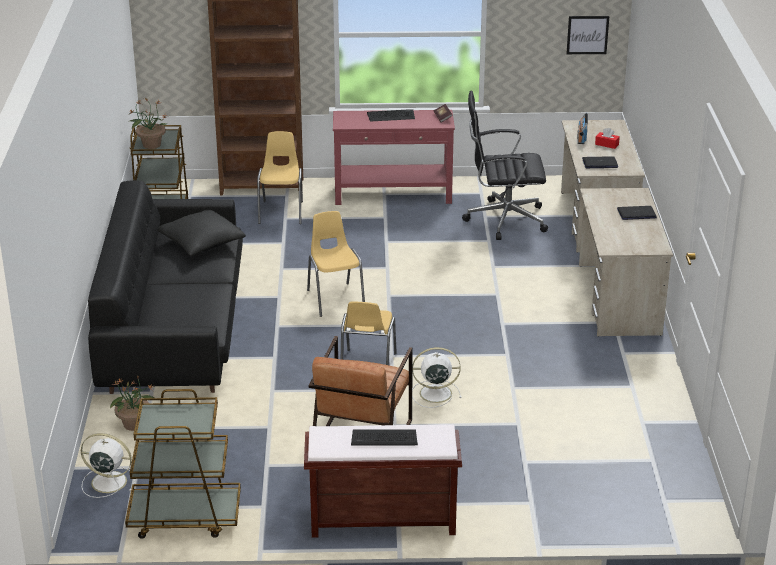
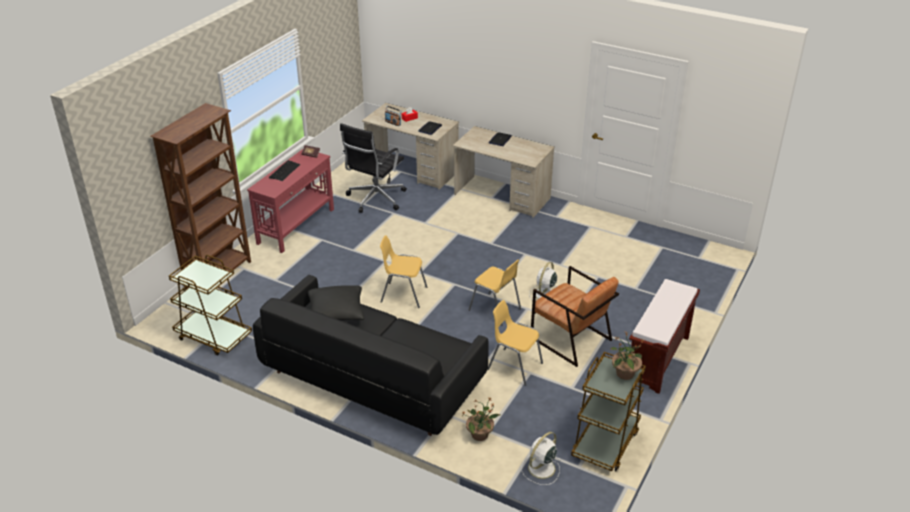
camera: 60 degrees left, 5 degrees up
potted plant [128,97,169,149] -> potted plant moved to [609,332,644,380]
yellow chair [257,131,303,224] -> yellow chair moved to [488,300,543,386]
keyboard [351,429,418,446] -> none
picture [566,16,609,54] -> none

